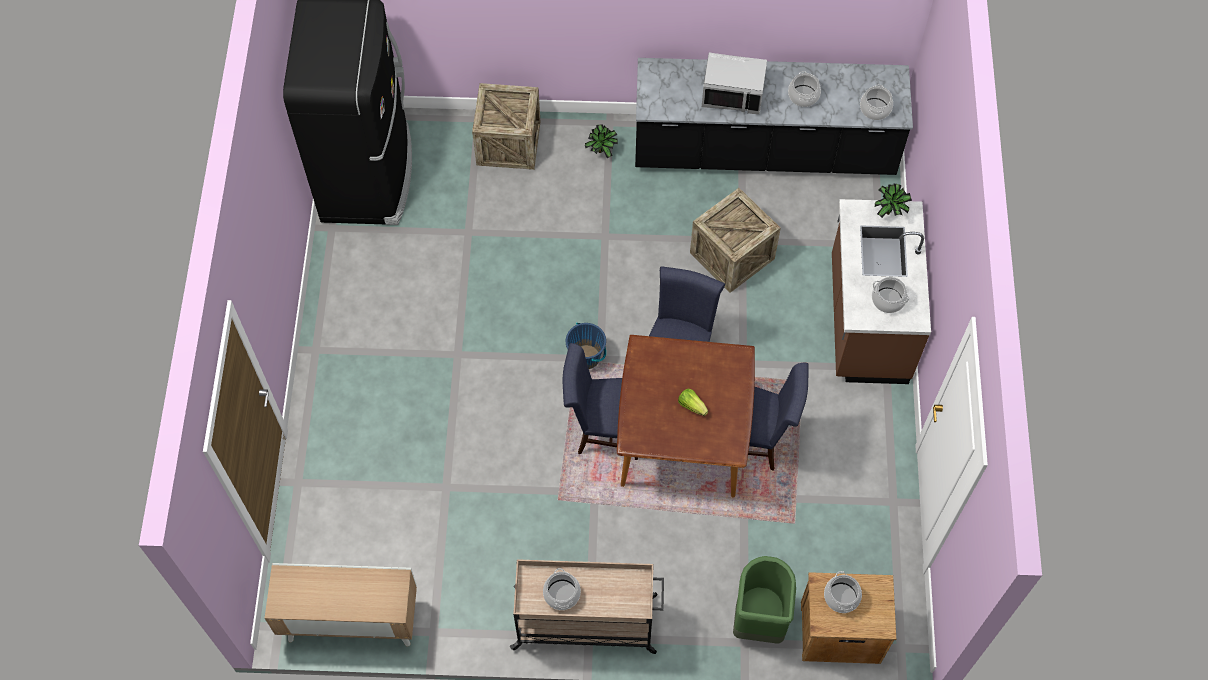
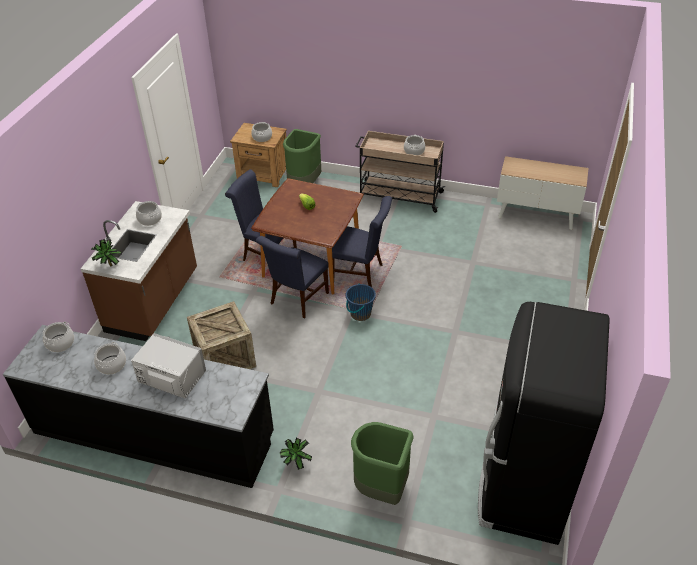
camera: 165 degrees left, 20 degrees down
crate [472,83,541,170] -> green trash can [351,422,414,505]

